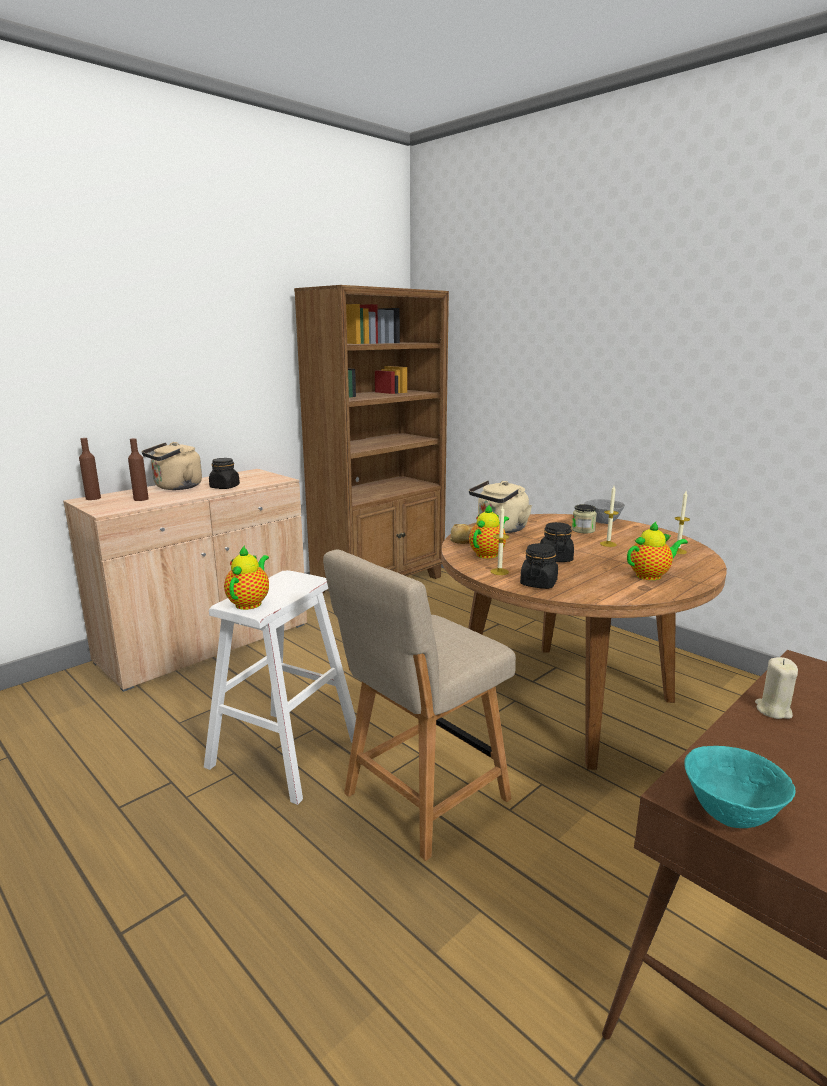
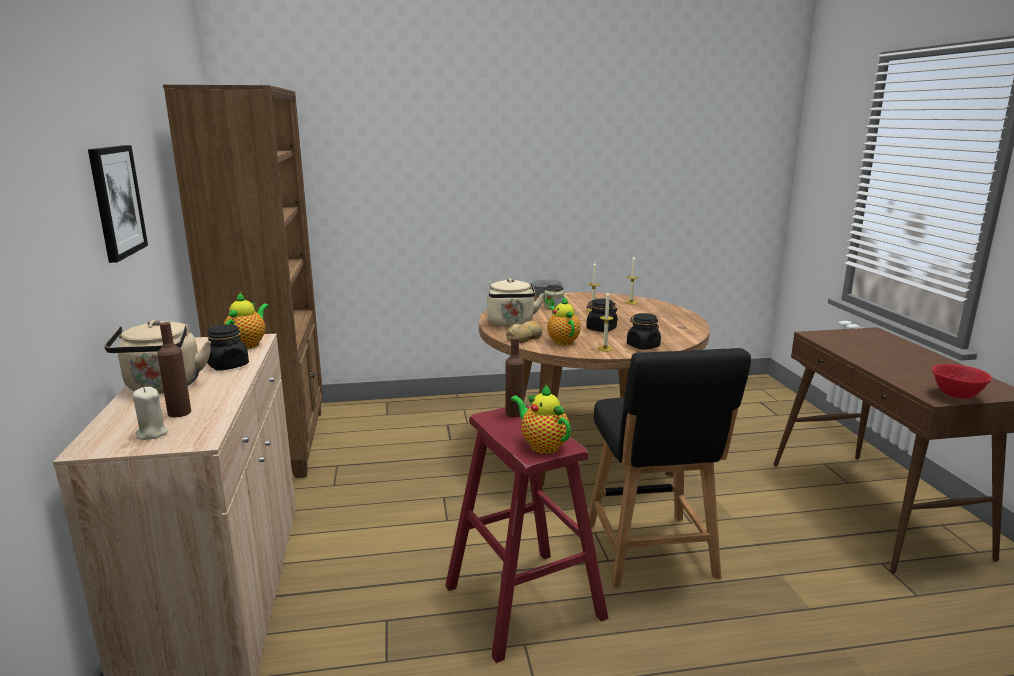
camera: 55 degrees left, 0 degrees up
brown bottle [79,438,101,500] -> brown bottle moved to [506,337,524,417]
white stool [204,570,356,805] -> red stool [445,405,608,663]
beige chair [323,549,516,861] -> black chair [589,348,751,588]
teapot [627,521,688,580] -> teapot moved to [224,292,269,349]
turquoise bowl [684,746,795,828] -> red bowl [932,364,992,399]
beige candle [755,657,798,719] -> beige candle moved to [133,387,168,440]
none -> picture [88,145,148,263]

